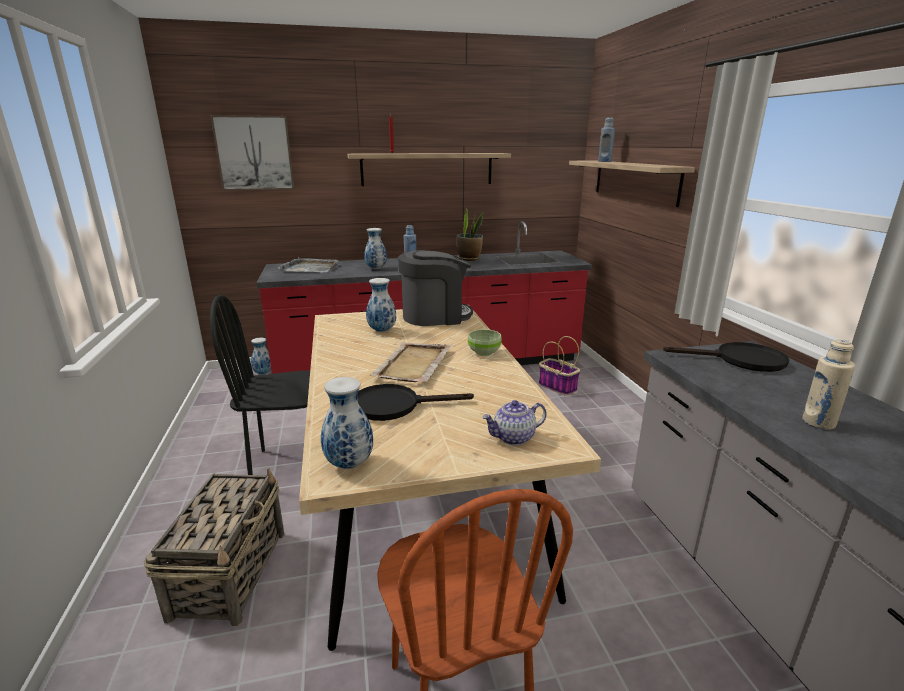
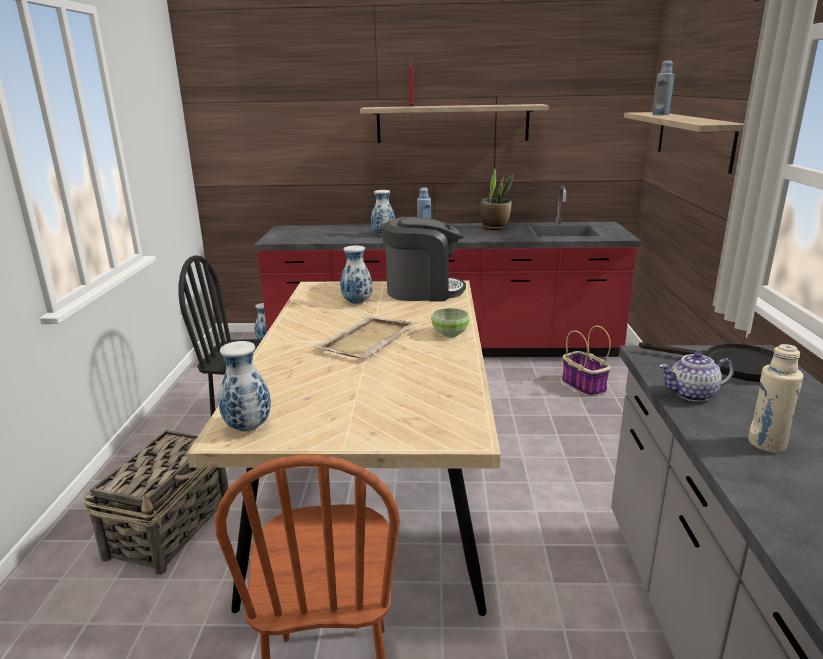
camera: 15 degrees right, 0 degrees up
picture [210,115,294,191] -> none
grey tray [278,257,339,273] -> none
black frying pan [357,384,474,421] -> none
teapot [482,400,547,445] -> teapot moved to [659,352,734,402]

